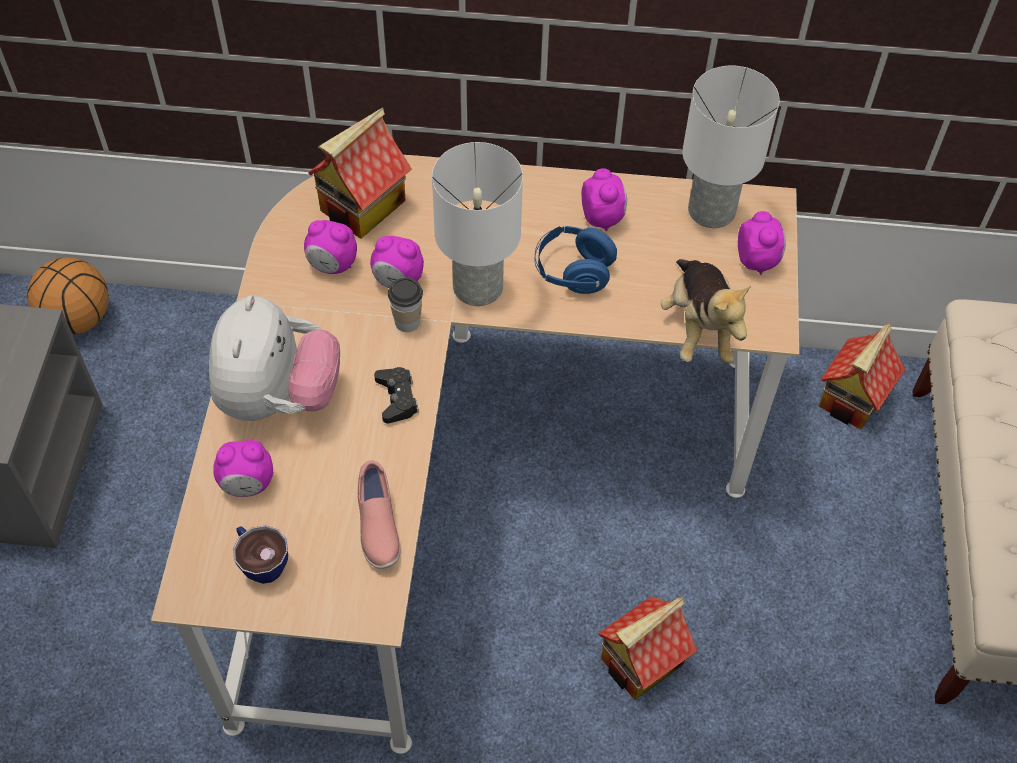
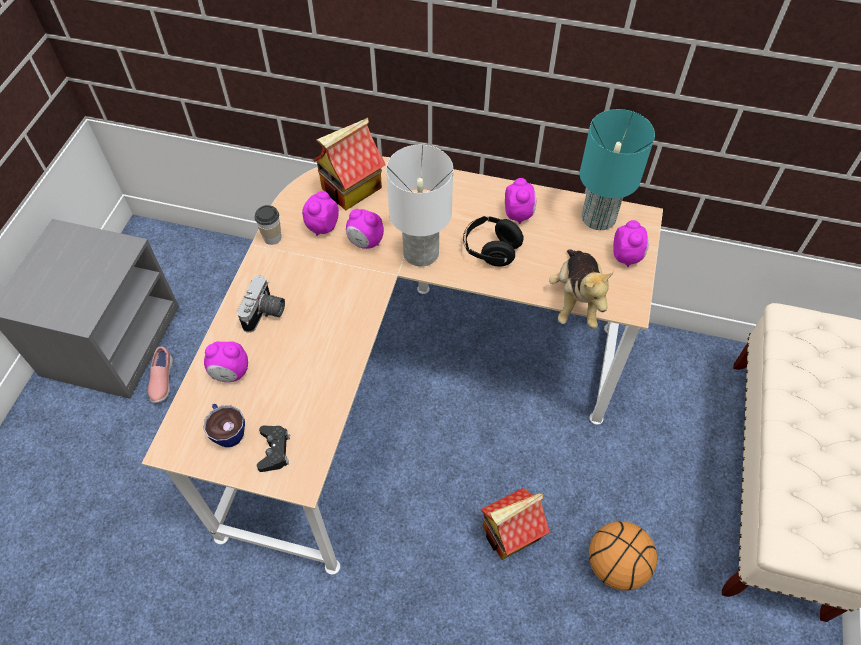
camera: 10 degrees right, 0 degrees up
basketball [27,257,109,335] -> basketball moved to [589,521,657,591]
plush toy [209,295,340,421] -> camera [237,276,285,333]
alarm clock [304,220,357,274] -> alarm clock turned 90 degrees clockwise [302,191,339,236]
pink shoe [358,460,401,569] -> pink shoe moved to [148,347,173,403]
black game controller [374,367,419,424] -> black game controller moved to [257,425,290,472]
cup [388,277,423,332] -> cup moved to [254,205,281,245]
blue headphones [534,226,617,294] -> black headphones [463,216,524,267]
white table lamp [682,66,780,228] -> turquoise table lamp [580,109,655,230]
toy house [819,323,906,430] -> none

